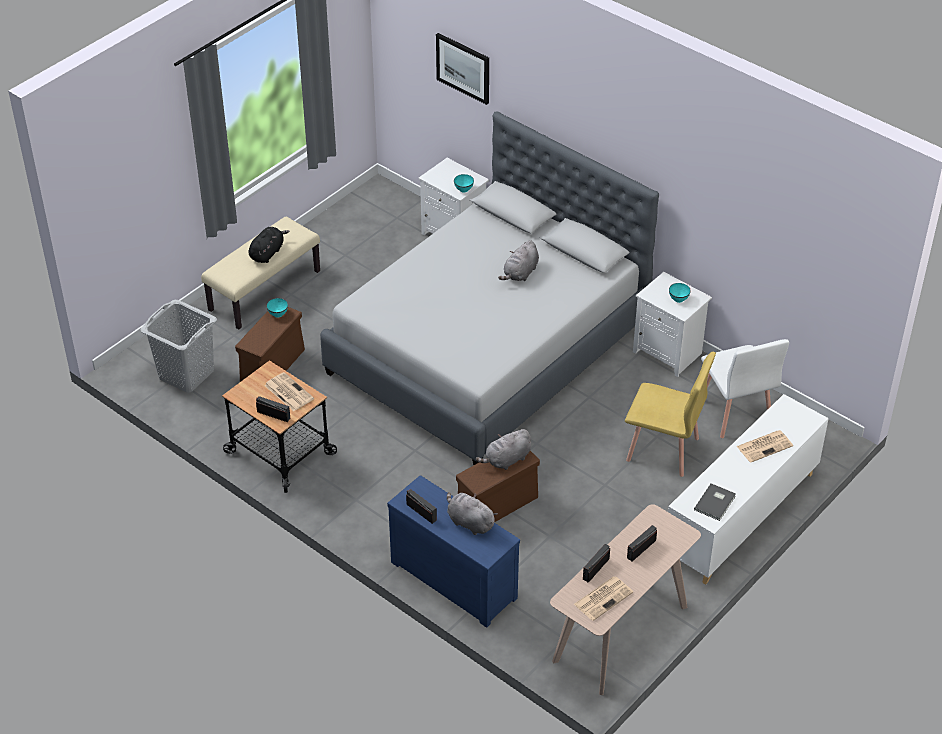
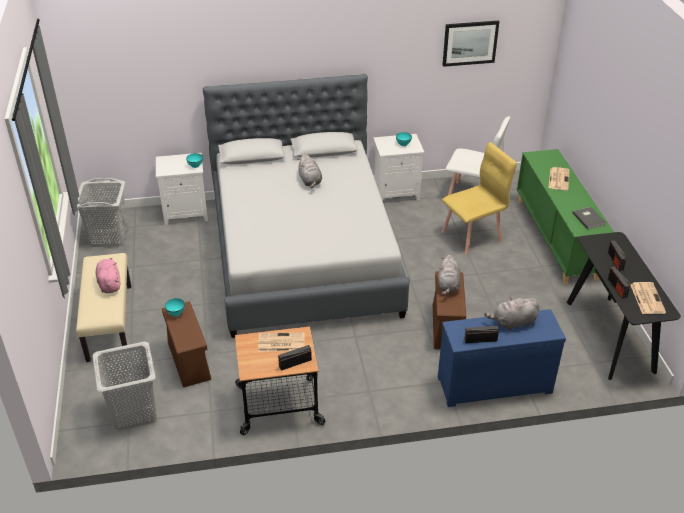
camera: 50 degrees left, 5 degrees down
black plush toy [249,227,289,263] -> pink plush toy [96,258,120,293]
picture [436,33,489,105] -> picture moved to [443,21,499,67]
beige console table [550,504,701,695] -> black console table [567,232,681,380]
white cabinet [668,394,829,585] -> green cabinet [517,149,614,284]
none -> grey laundry basket [77,178,127,247]

